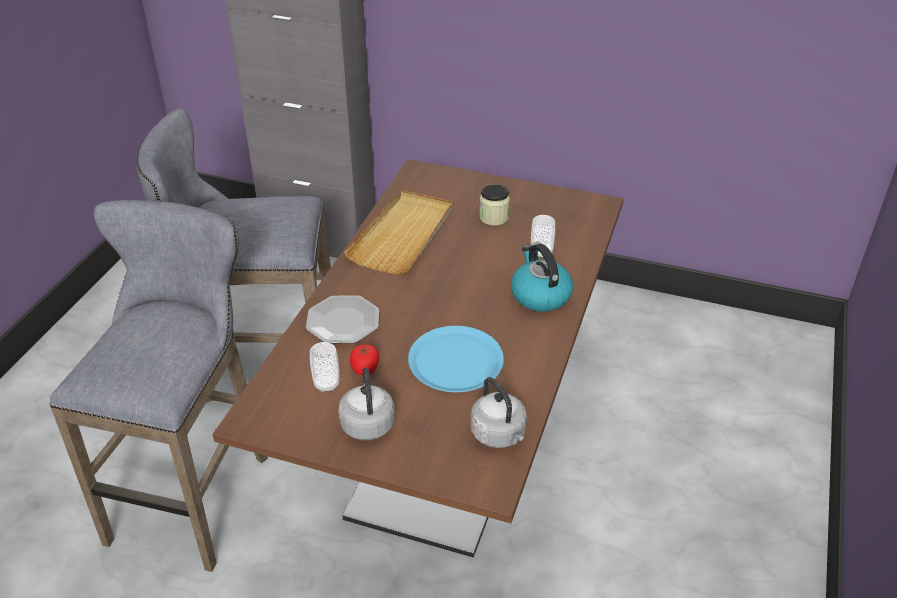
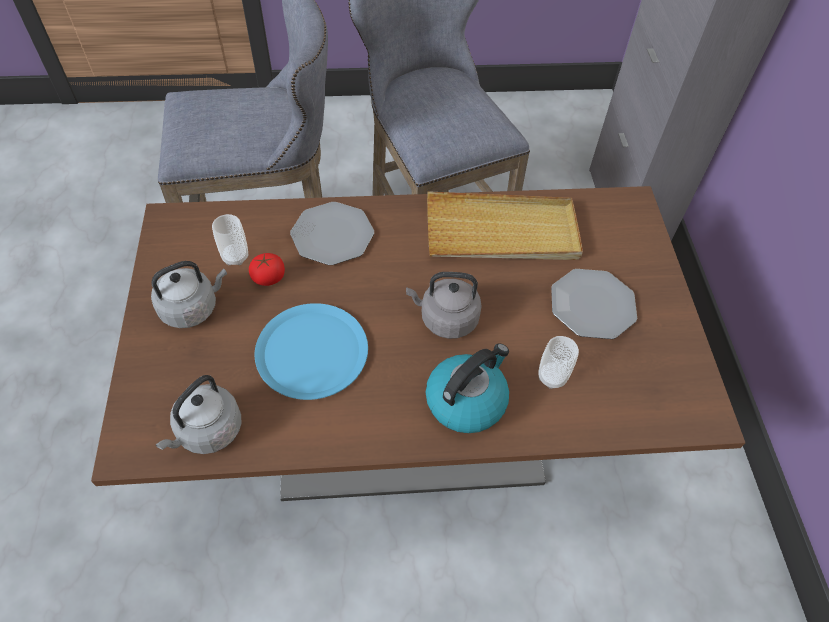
camera: 65 degrees right, 15 degrees up
jar [479,184,510,226] -> plate [551,269,637,339]
none -> grey kettle [406,272,482,339]

